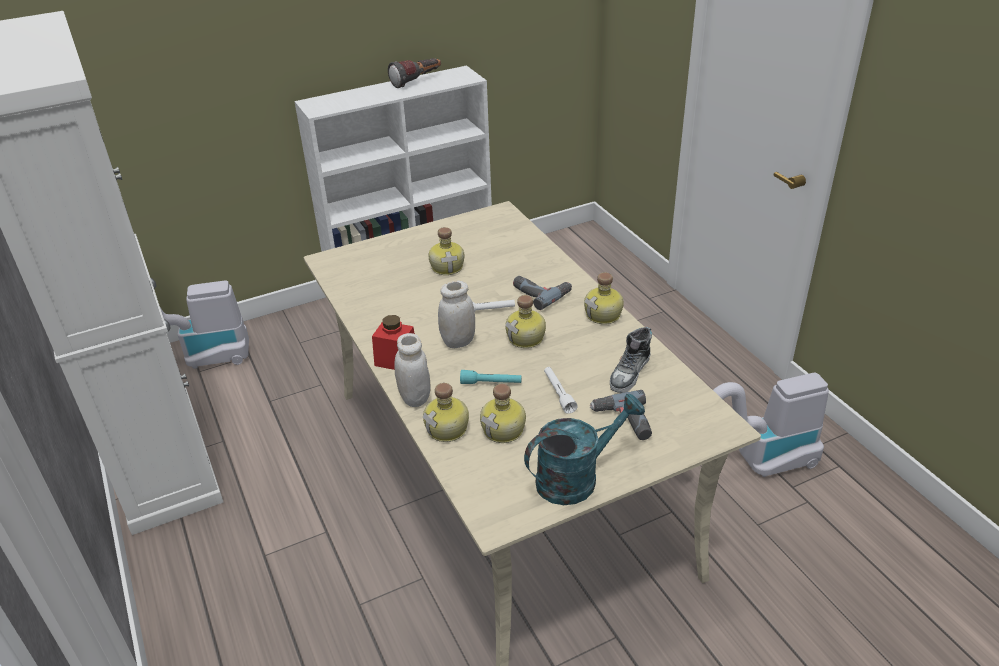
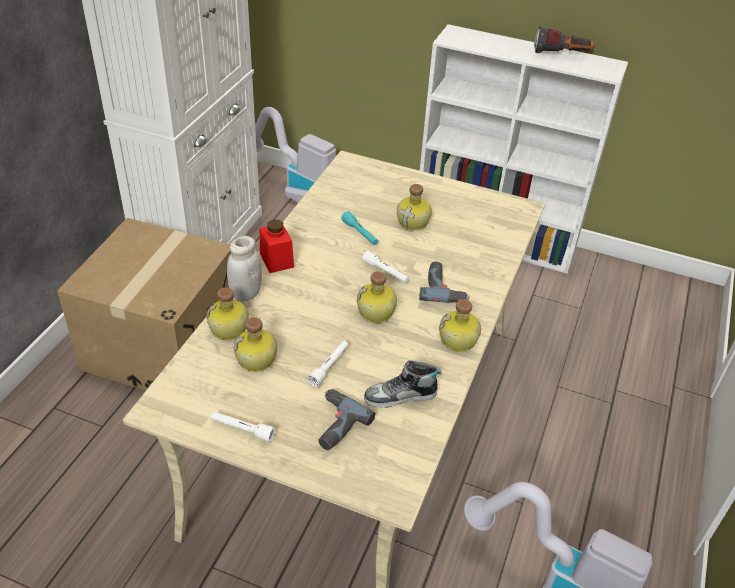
camera: 45 degrees right, 5 degrees up
white jar [438,280,475,348] -> none
turquoise flashlight [460,370,522,384] -> turquoise flashlight moved to [341,211,378,245]
turquoise watering can [524,393,645,505] -> white flashlight [211,411,275,442]
none -> cardboard box [57,218,232,390]

